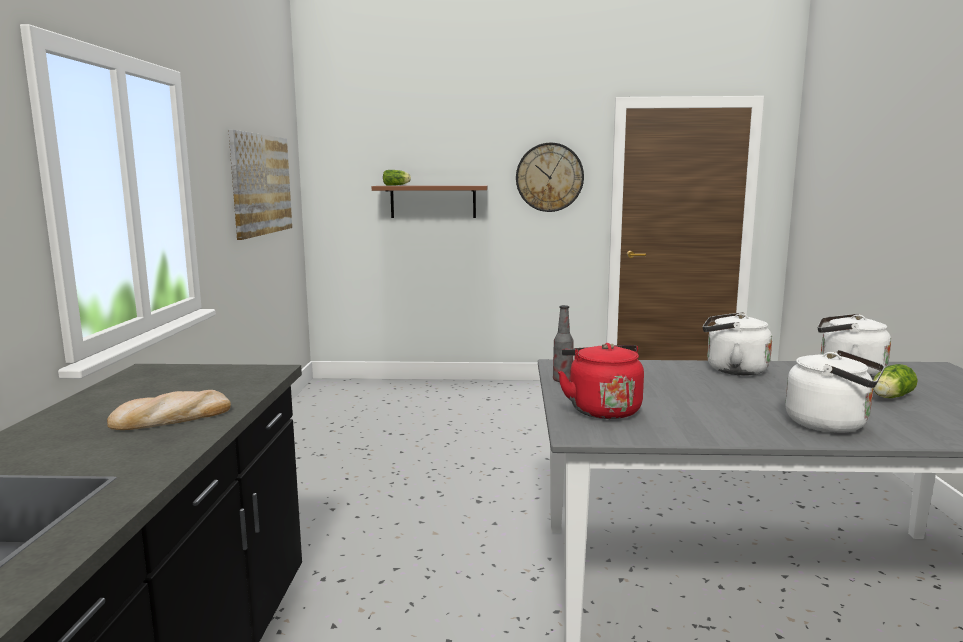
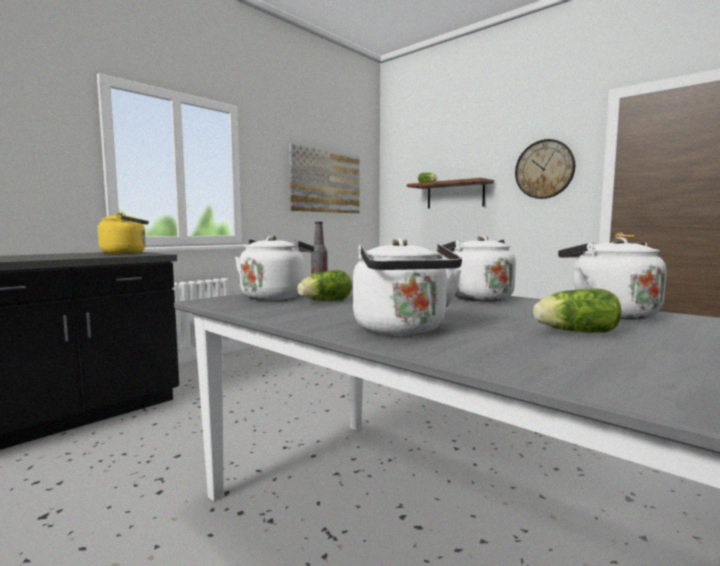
camera: 40 degrees right, 5 degrees down
bread [107,390,231,430] -> none
red kettle [558,343,644,419] -> white kettle [235,236,314,300]
none -> yellow kettle [97,212,149,254]
none -> lettuce [297,270,352,301]

